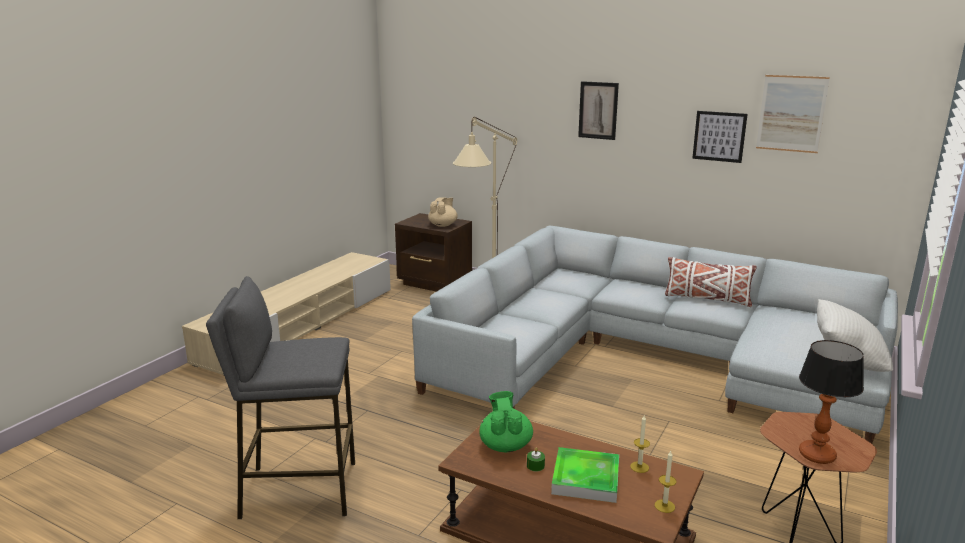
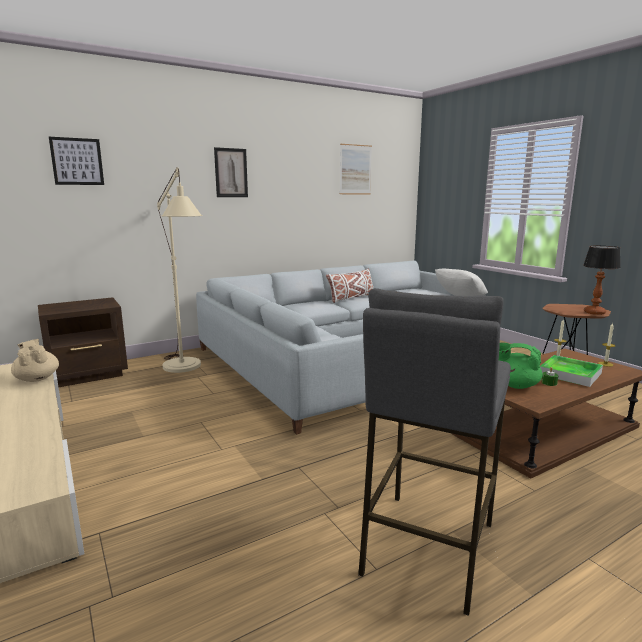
camera: 60 degrees left, 5 degrees down
beige teapot [428,197,458,227] -> beige teapot moved to [11,339,59,382]
picture [692,111,748,163] -> picture moved to [49,137,104,185]

